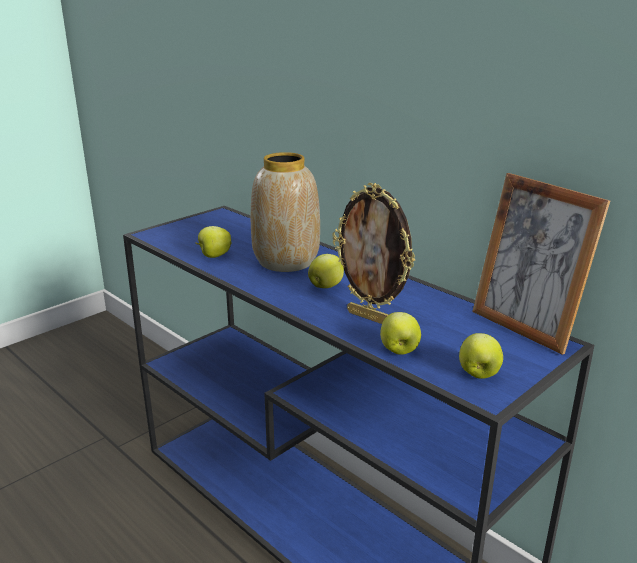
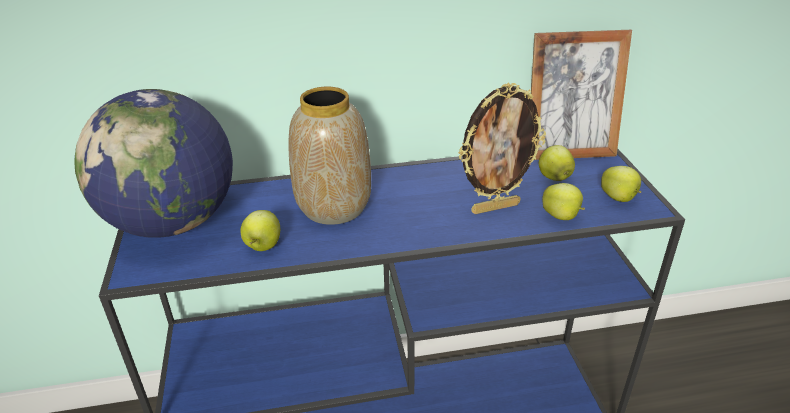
camera: 55 degrees left, 10 degrees up
apple [308,254,344,288] -> apple moved to [539,145,575,181]
none -> globe [74,89,233,238]

